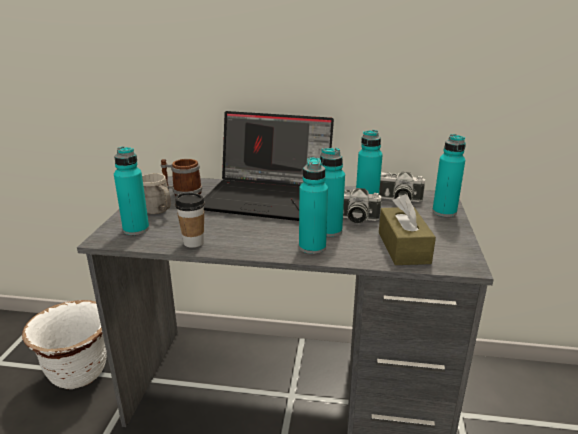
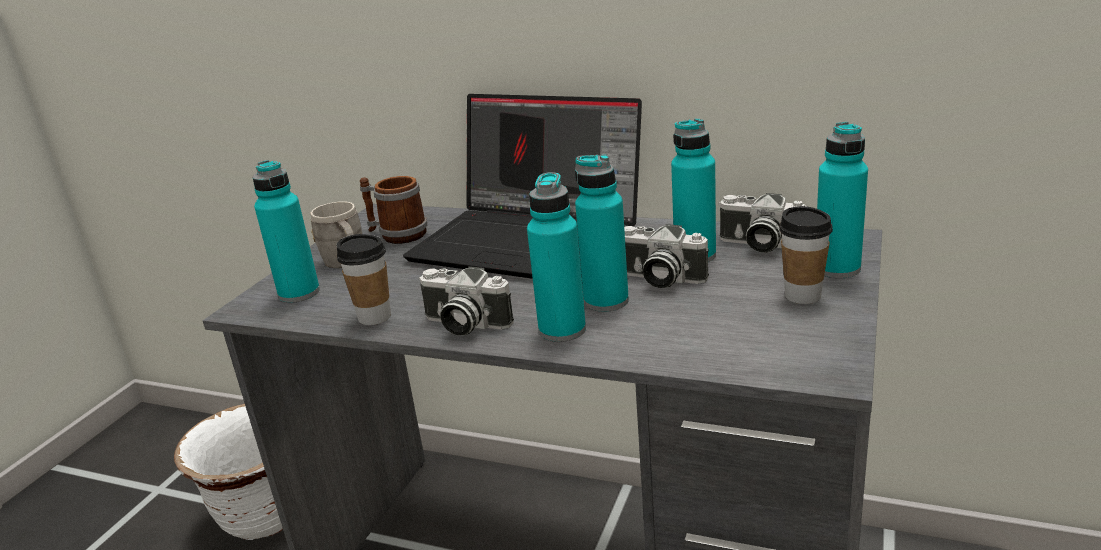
camera: 15 degrees right, 0 degrees up
brown tissue box [379,194,436,265] -> none
none -> camera [419,266,514,336]
none -> cup [779,206,833,304]

